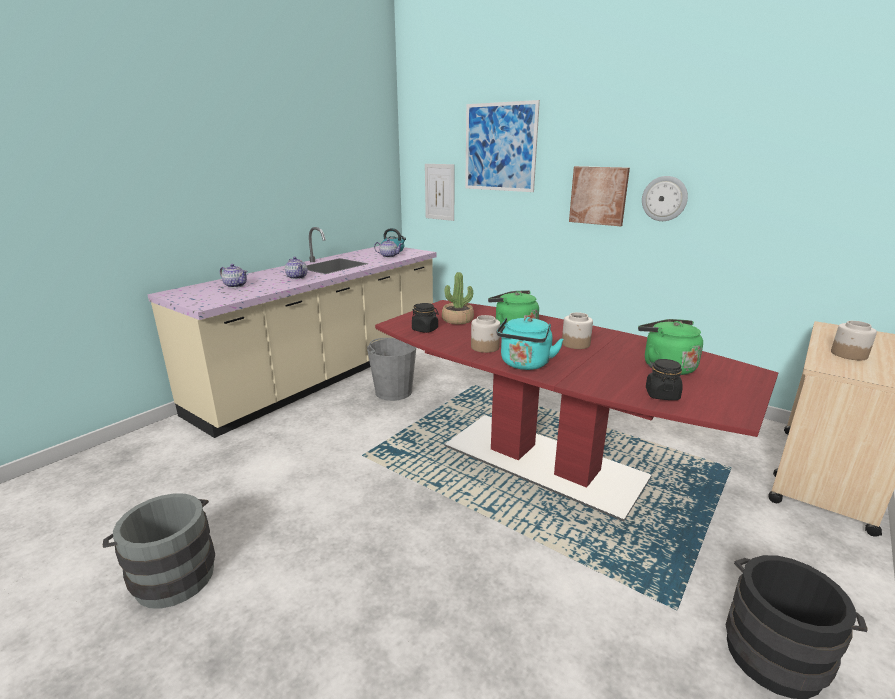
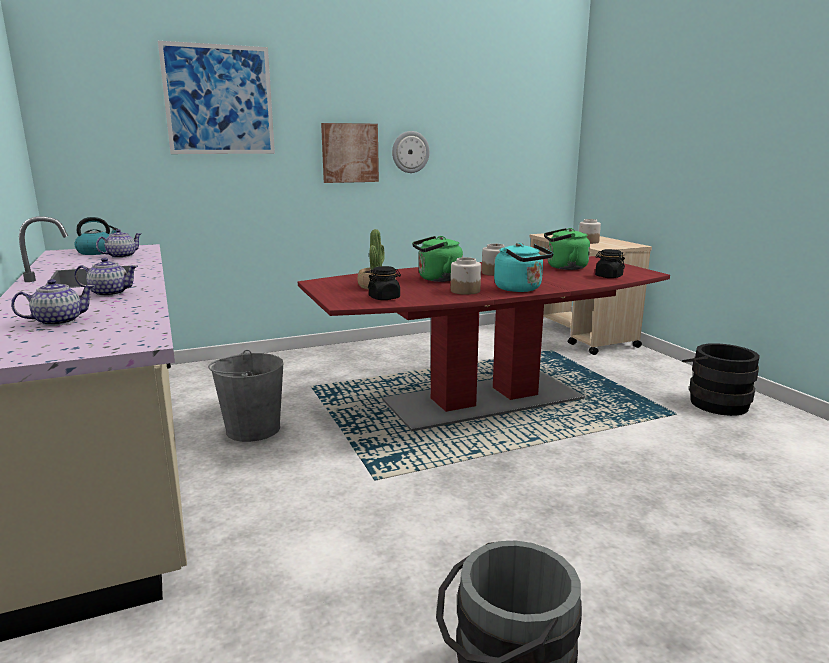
camera: 60 degrees left, 5 degrees down
picture [425,164,455,221] -> none

